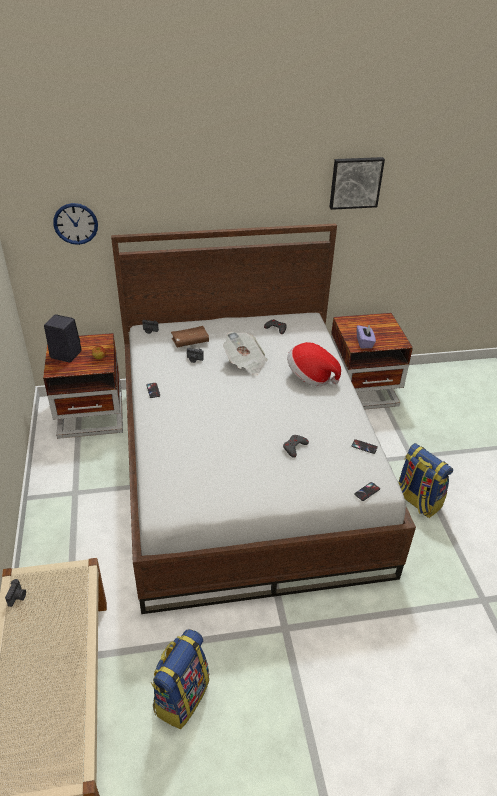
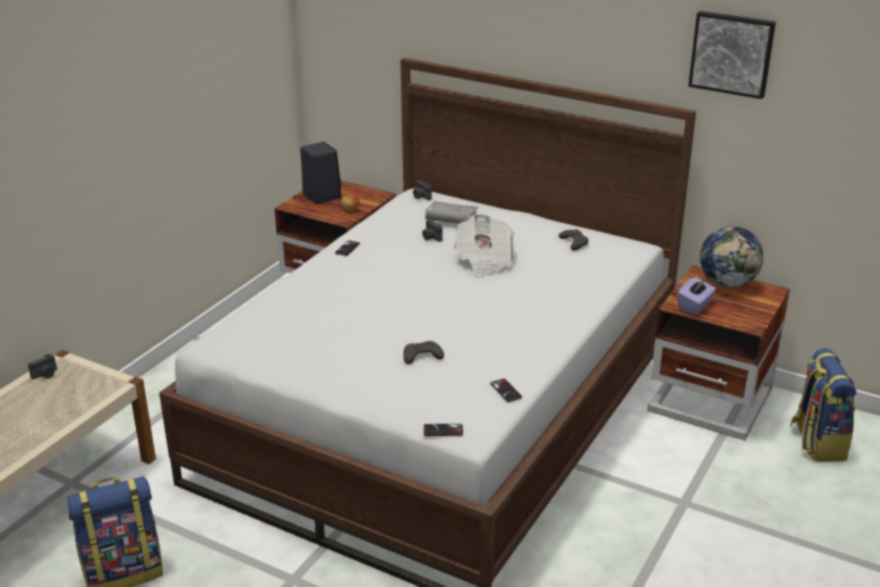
camera: 40 degrees right, 10 degrees down
wall clock [53,203,98,245] -> none
brown book [171,326,209,347] -> grey book [425,201,479,224]
hat [287,342,341,386] -> none
backpack [398,443,453,518] -> backpack moved to [790,348,856,462]
none -> globe [700,226,763,288]

